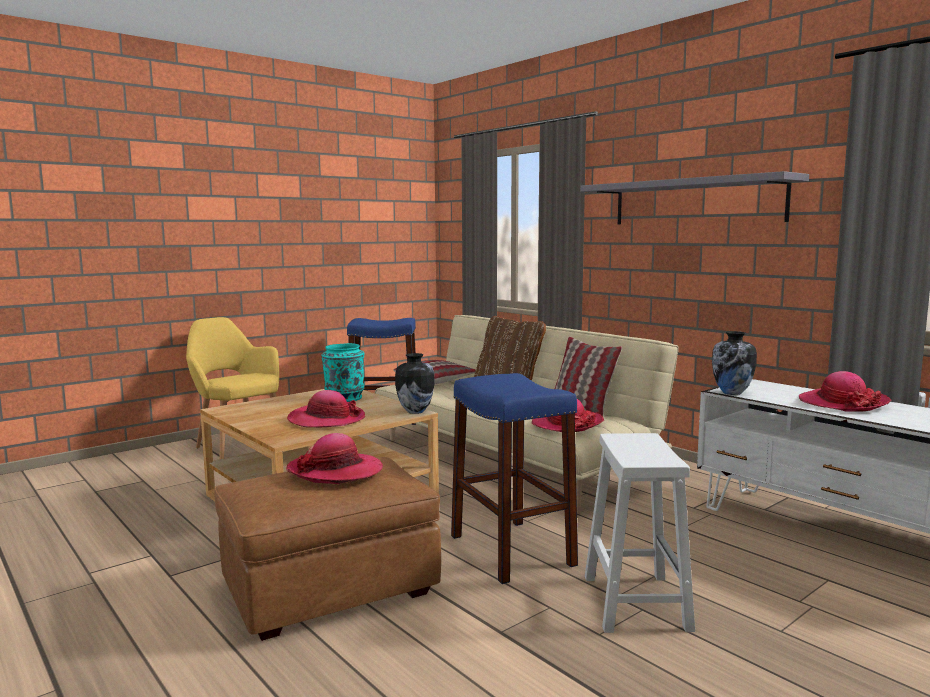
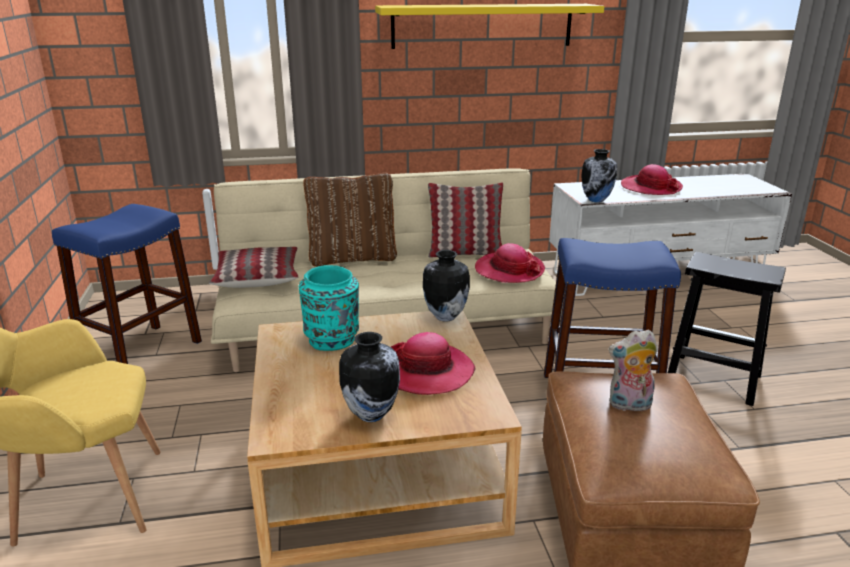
camera: 60 degrees left, 15 degrees up
hat [286,433,383,484] -> plush toy [609,330,658,414]
grey shelf [580,171,809,224] -> yellow shelf [375,4,604,49]
white stool [585,433,695,633] -> black stool [668,252,786,406]
none -> vase [339,332,400,422]

